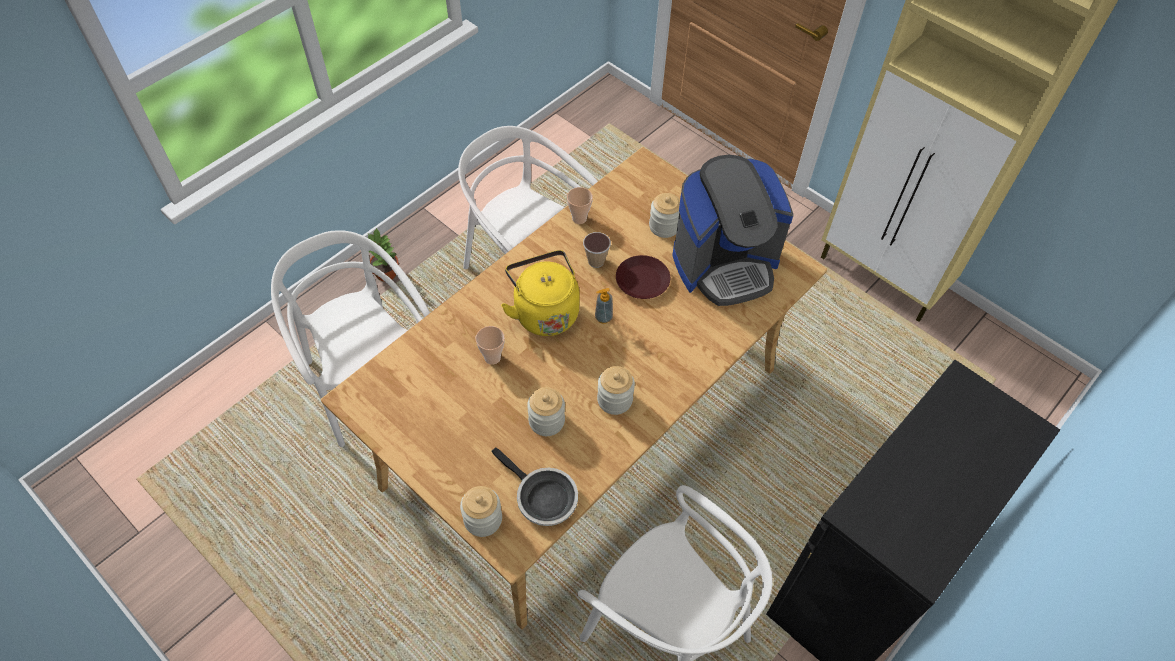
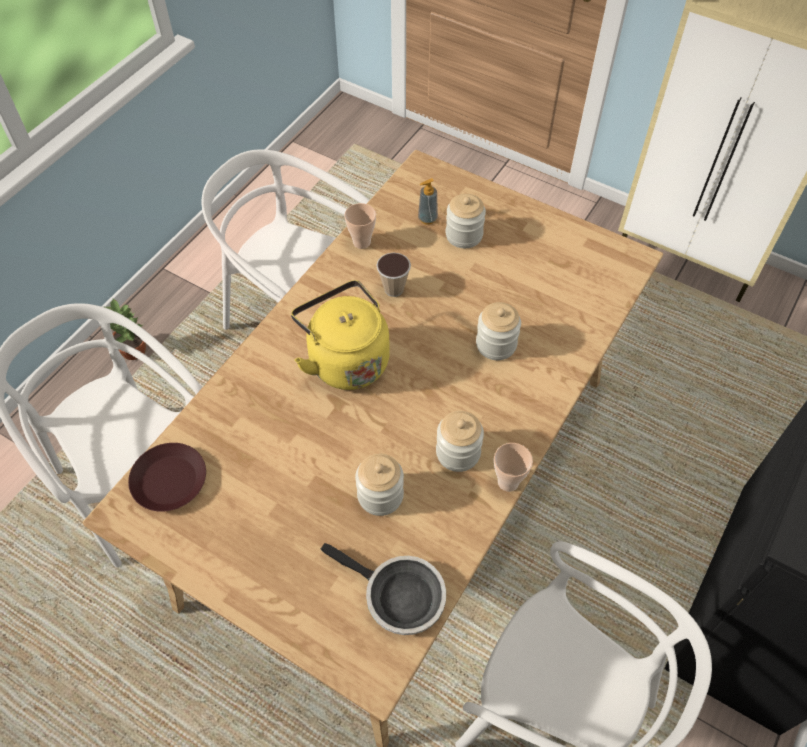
camera: 10 degrees left, 0 degrees up
jar [460,486,502,537] -> jar moved to [476,302,521,360]
cup [476,326,505,365] -> cup moved to [494,443,533,492]
soap dispenser [595,288,613,324] -> soap dispenser moved to [418,178,438,225]
brown plate [616,255,670,299] -> brown plate moved to [128,443,206,512]
coffee machine [672,155,794,306] -> none

